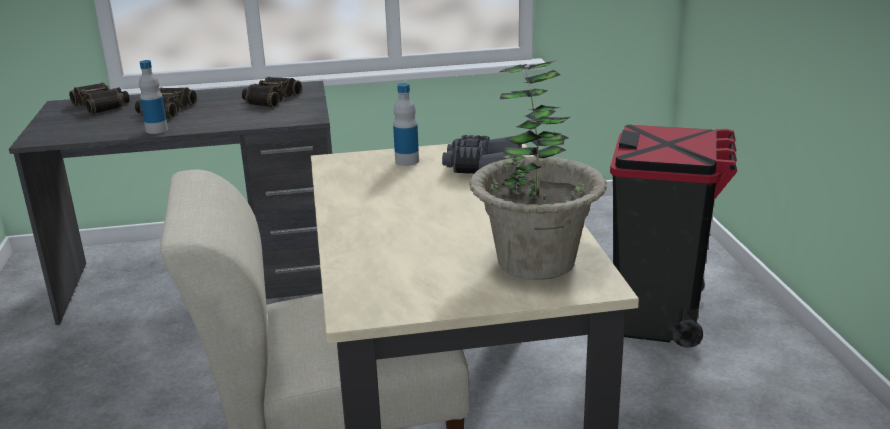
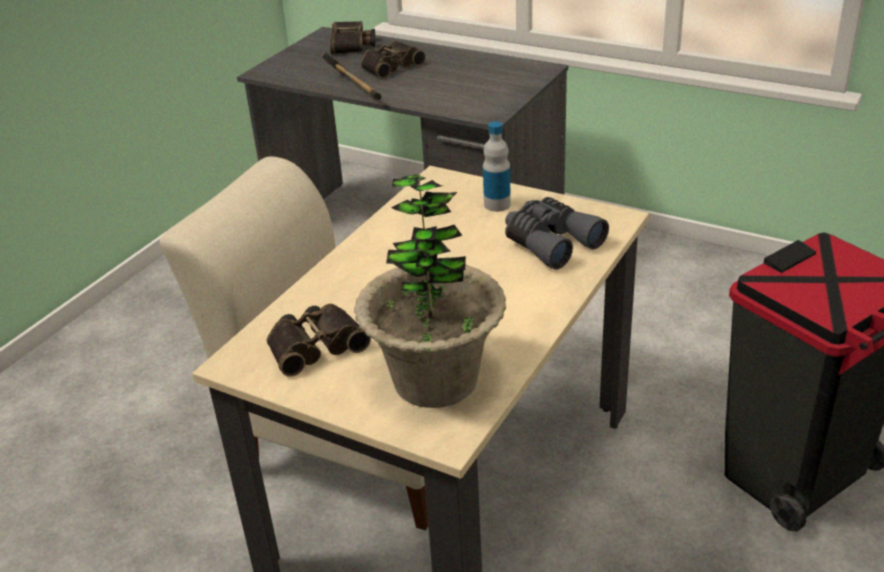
camera: 40 degrees right, 10 degrees up
bottle [139,60,168,134] -> hammer [321,52,382,100]
binoculars [242,77,302,108] -> binoculars moved to [267,304,371,377]

